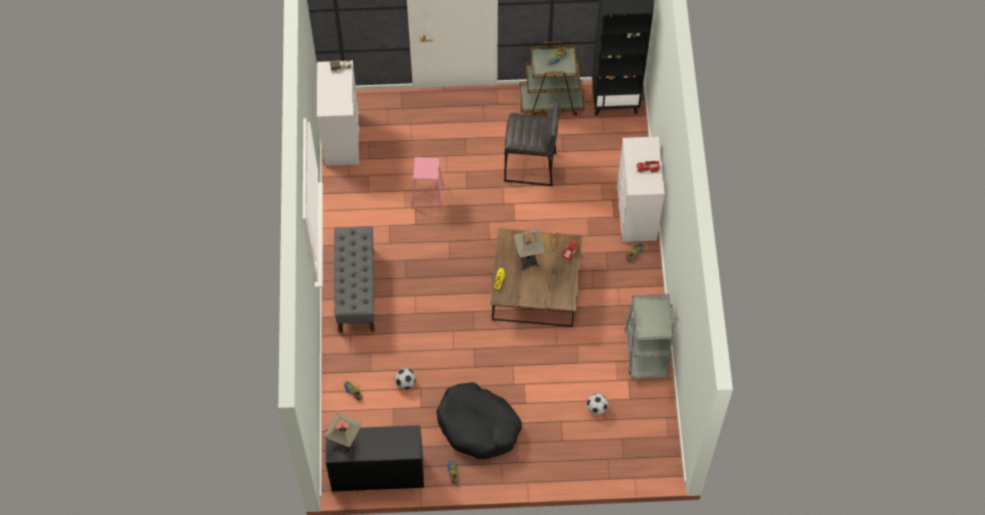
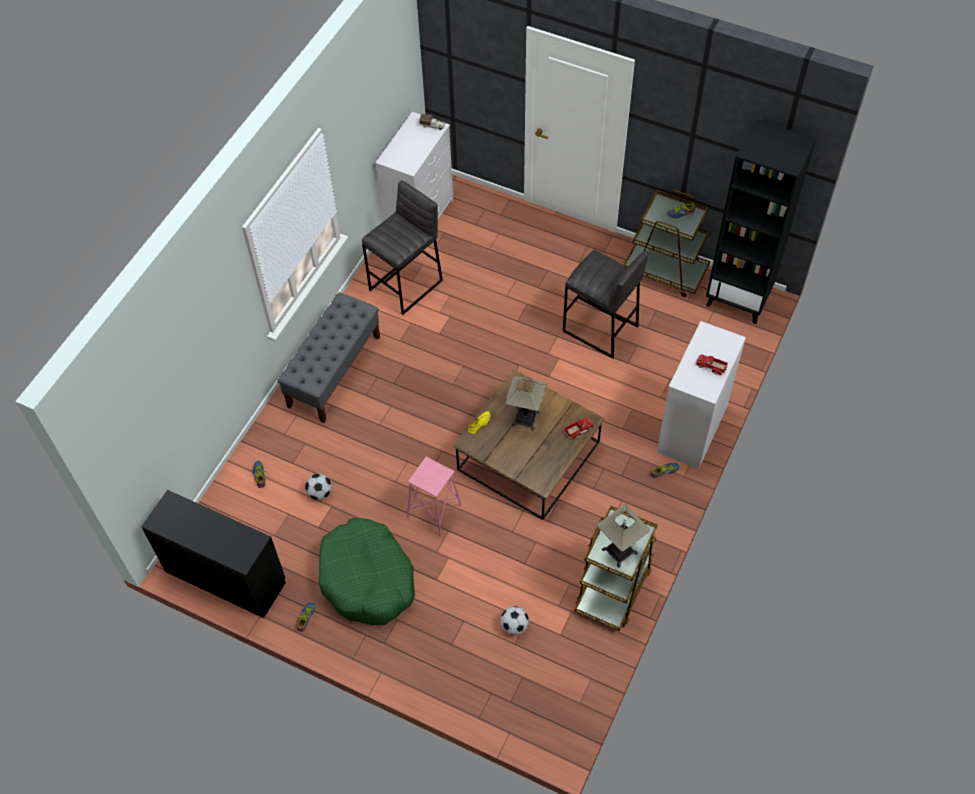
camera: 30 degrees right, 5 degrees down
table lamp [324,413,362,457] -> table lamp moved to [598,505,650,568]
pink stool [412,157,443,209] -> pink stool moved to [407,457,462,536]
black dog bed [436,382,522,459] -> green dog bed [319,518,415,625]
grey cart [624,294,675,379] -> brown cart [574,505,657,631]
none -> grey stool [362,180,443,315]

